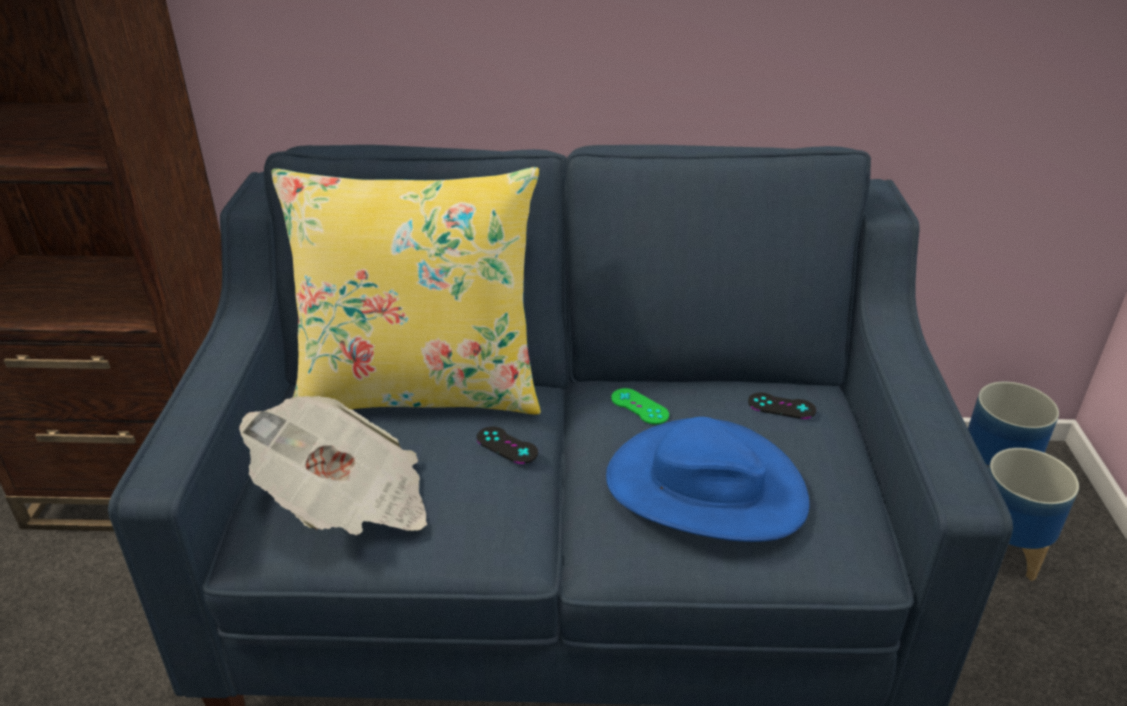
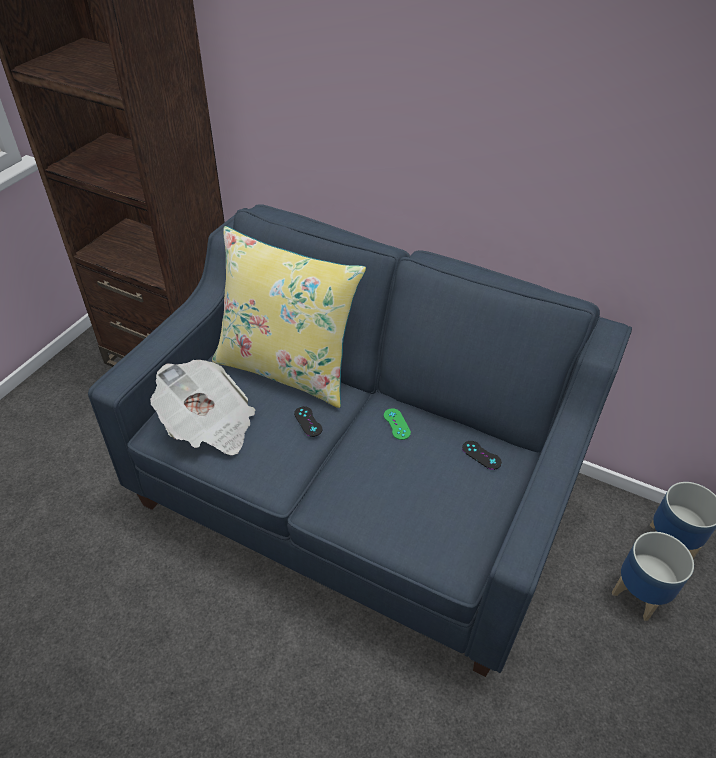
camera: 25 degrees right, 10 degrees up
blue hat [606,417,809,542] -> none

